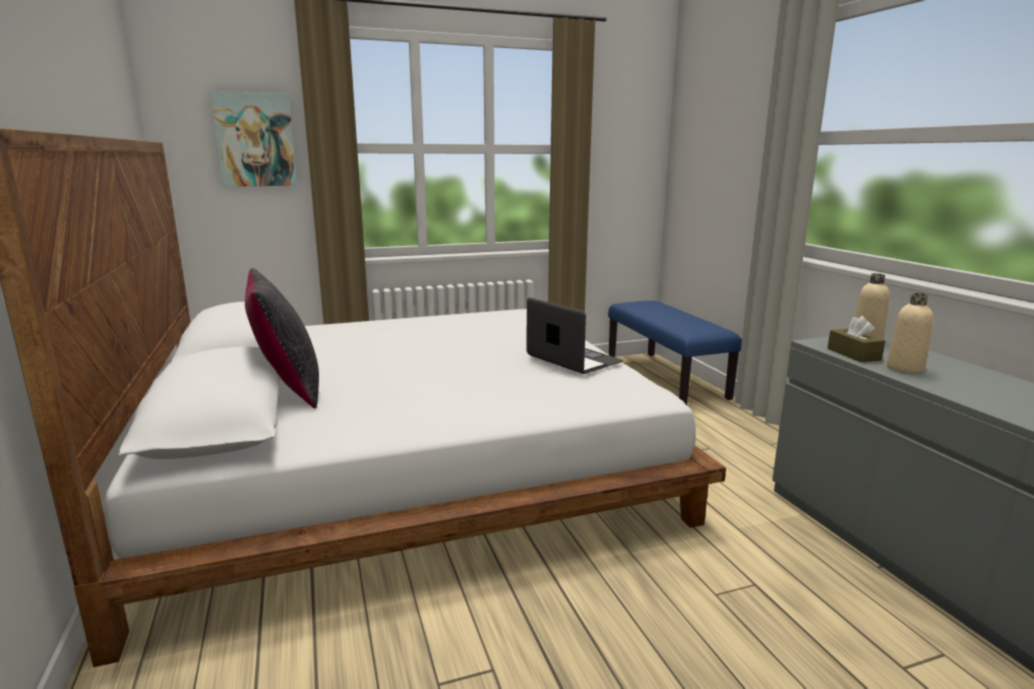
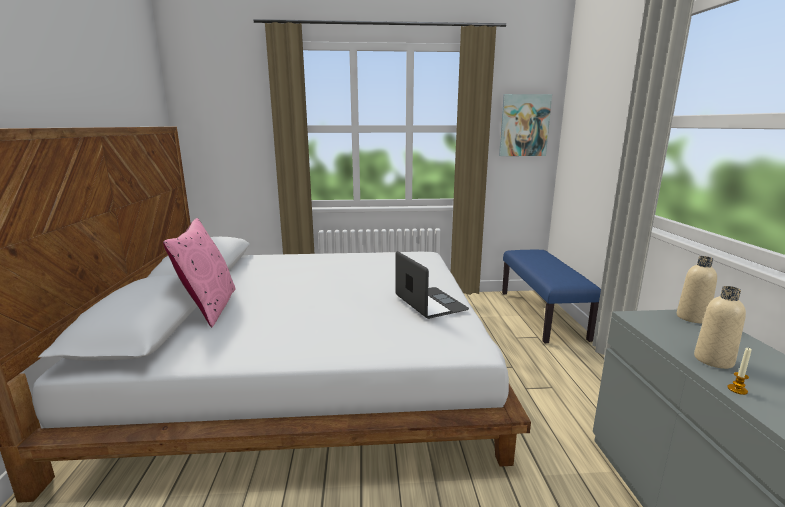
camera: 15 degrees right, 0 degrees up
picture [210,91,298,187] -> picture moved to [499,94,552,156]
black pillow [245,268,319,408] -> pink pillow [163,218,235,327]
brown tissue box [827,316,885,362] -> none
none -> candle [727,348,752,395]

